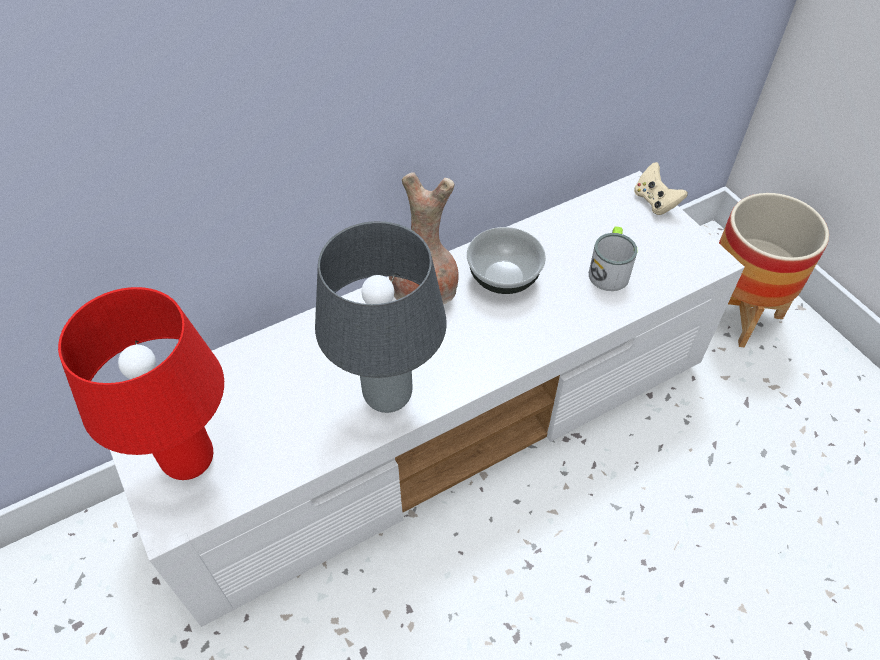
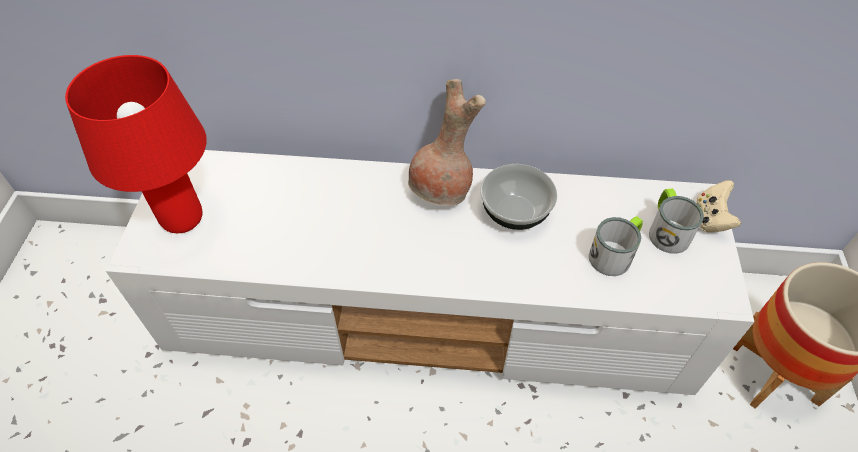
camera: 35 degrees right, 0 degrees up
grey table lamp [315,221,447,413] -> none
none -> mug [649,188,704,254]

